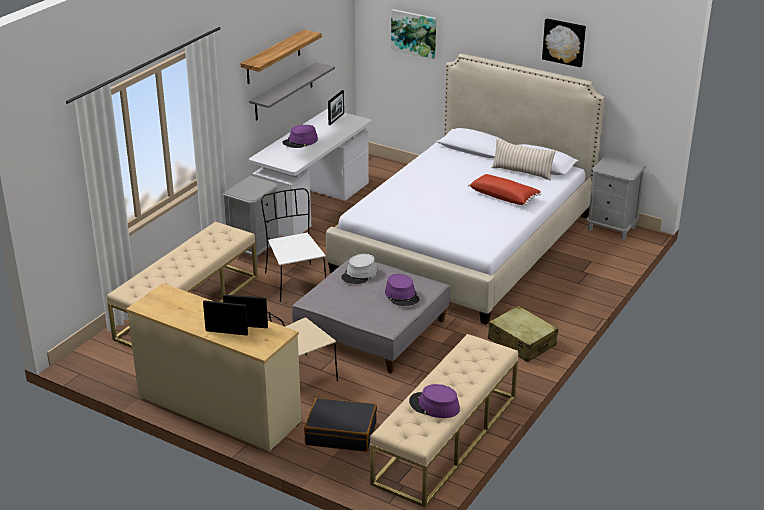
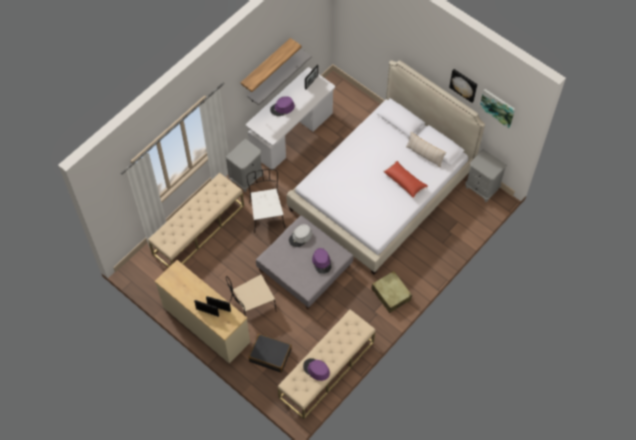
camera: 10 degrees right, 30 degrees up
picture [391,9,436,60] -> picture moved to [479,89,515,129]

